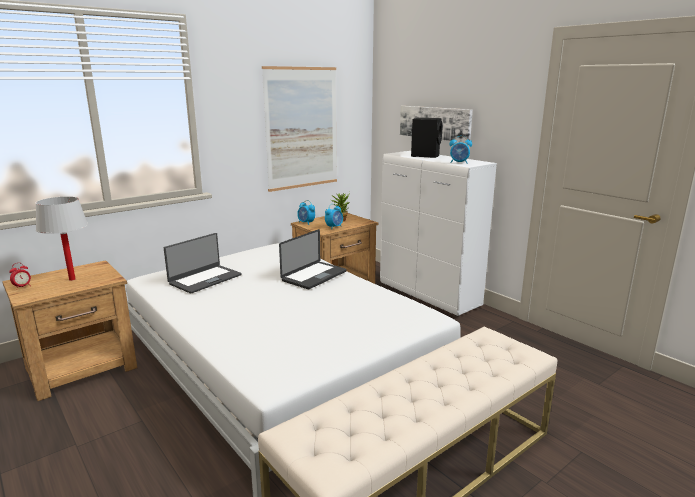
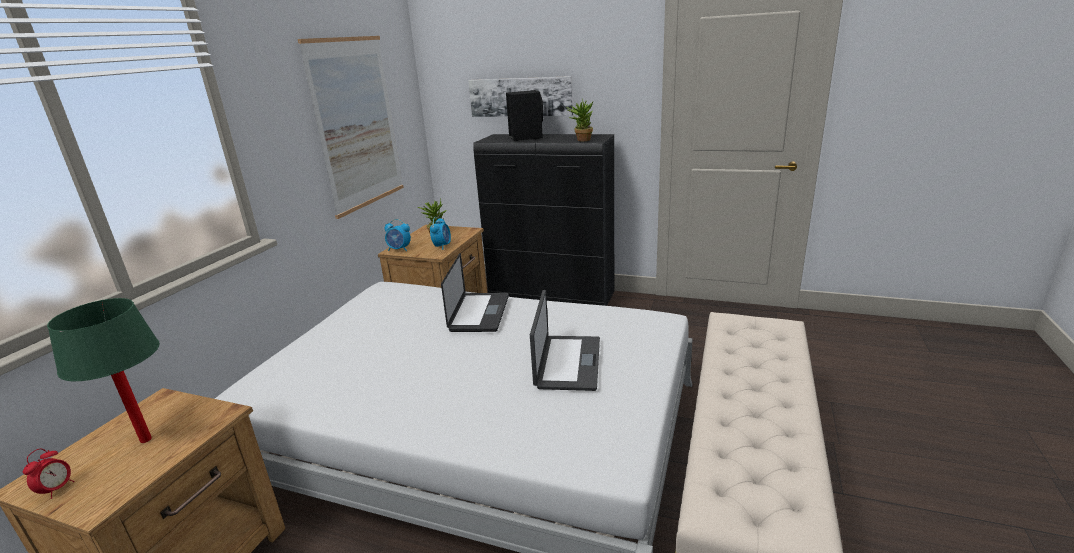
camera: 30 degrees left, 5 degrees up
white table lamp [36,196,88,281] -> green table lamp [47,298,160,443]
laptop [164,233,242,294] -> laptop moved to [530,290,600,391]
white cabinet [380,151,497,316] -> black cabinet [473,134,614,306]
alarm clock [449,136,472,164] -> potted plant [566,99,593,141]

